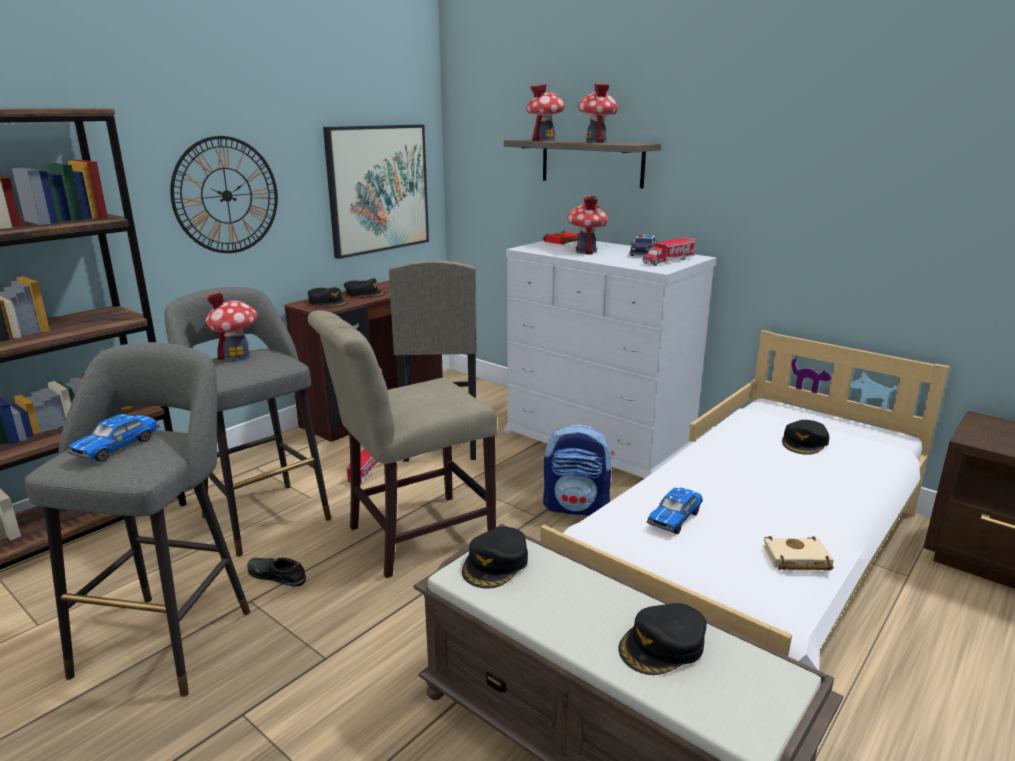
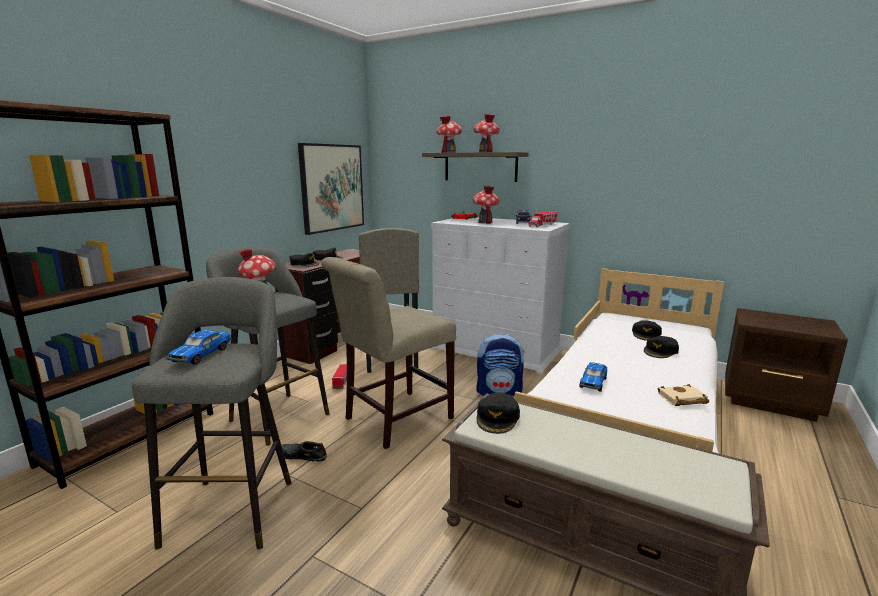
camera: 10 degrees left, 5 degrees down
wall clock [170,136,278,253] -> none
black cap [618,603,707,675] -> black cap moved to [644,336,679,358]

